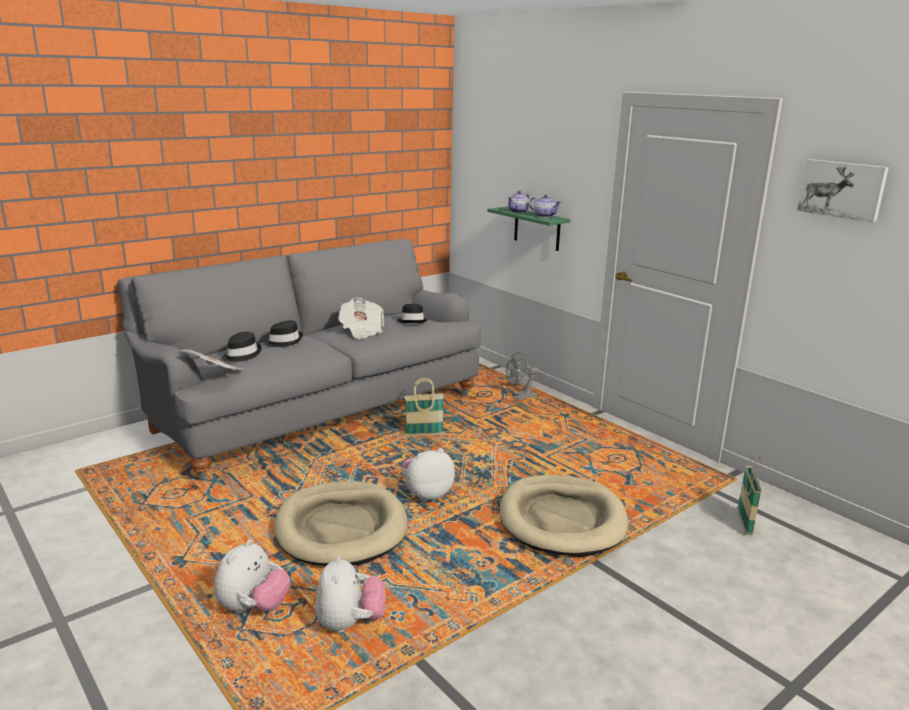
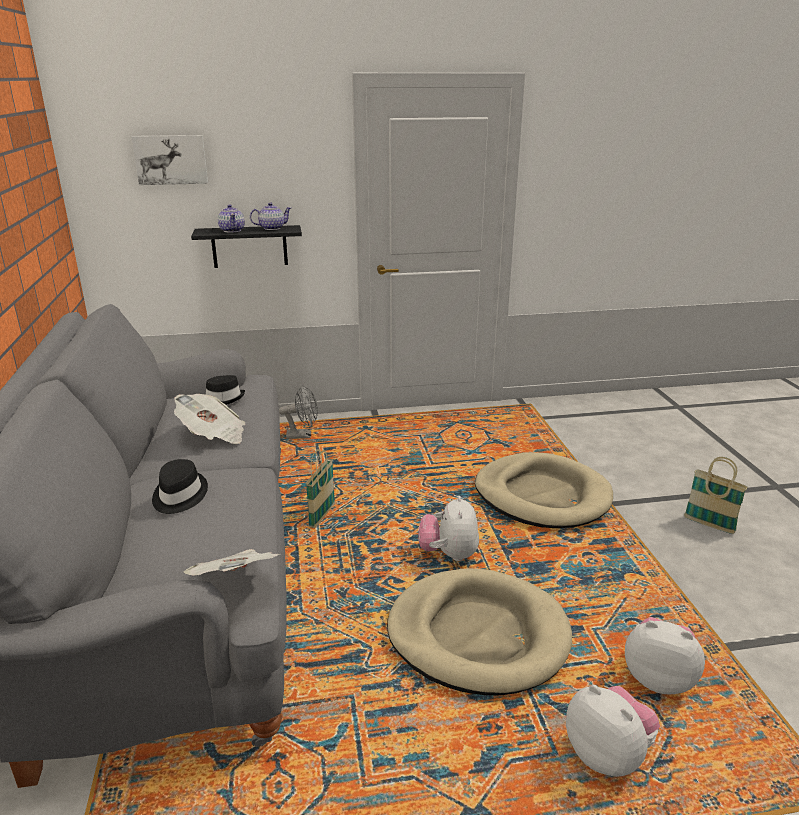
camera: 60 degrees left, 5 degrees up
black hat [222,331,262,362] -> none
green shelf [487,206,571,251] -> black shelf [191,225,302,268]
grey fan [506,352,539,400] -> grey fan turned 90 degrees counterclockwise [279,385,318,439]
basket [737,456,762,535] -> basket moved to [684,457,748,534]
picture [797,159,889,222] -> picture moved to [131,135,208,185]

